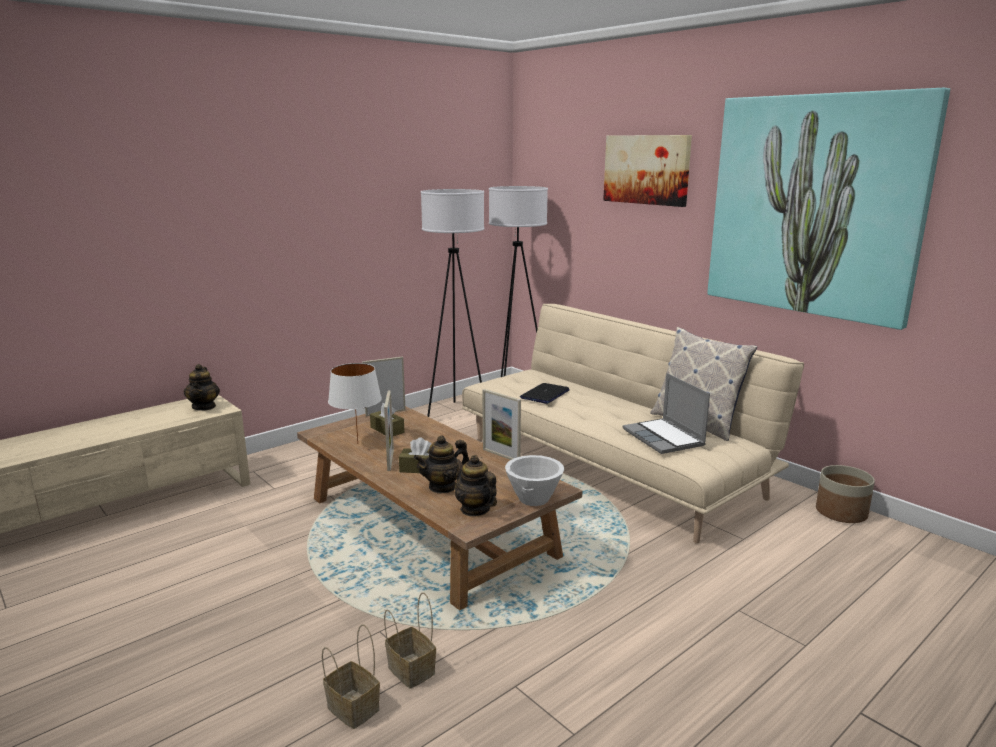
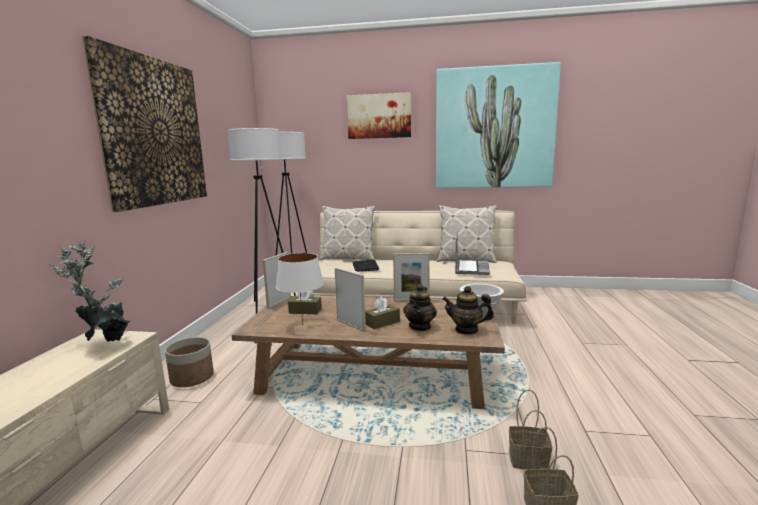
camera: 40 degrees left, 5 degrees down
teapot [184,364,220,411] -> potted plant [49,240,131,342]
laptop [623,373,710,454] -> laptop turned 105 degrees counterclockwise [455,231,490,275]
planter [816,465,875,523] -> planter moved to [165,337,214,387]
none -> picture [82,36,207,212]
none -> pillow [319,206,375,260]

